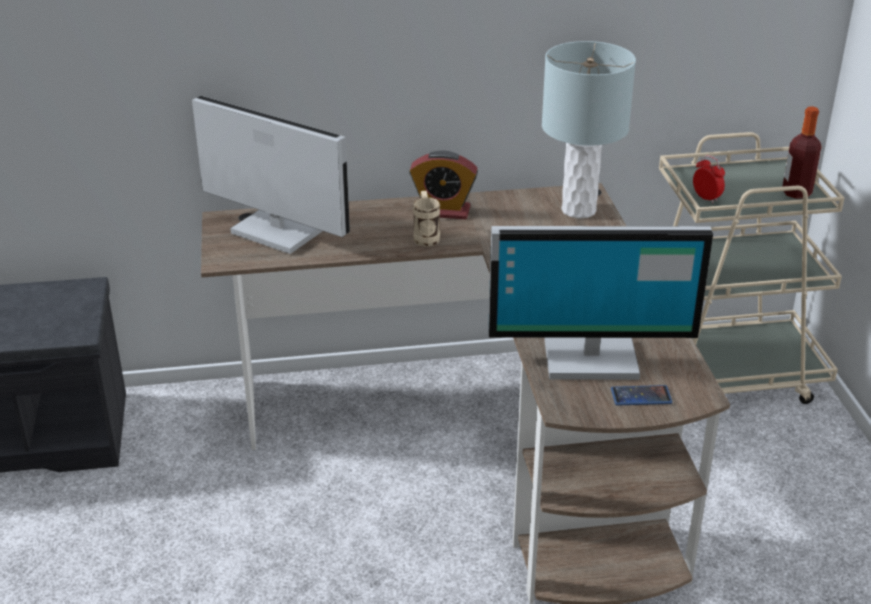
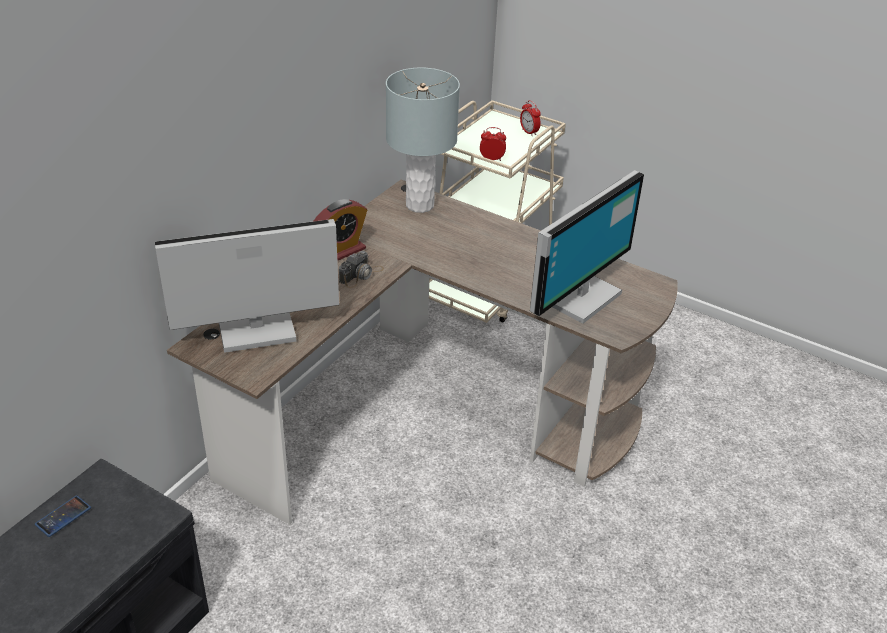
camera: 50 degrees left, 5 degrees up
beige mug [413,191,440,247] -> camera [339,251,384,288]
phone [611,385,672,406] -> phone moved to [35,496,91,537]
bottle [782,106,821,199] -> alarm clock [520,100,541,136]

